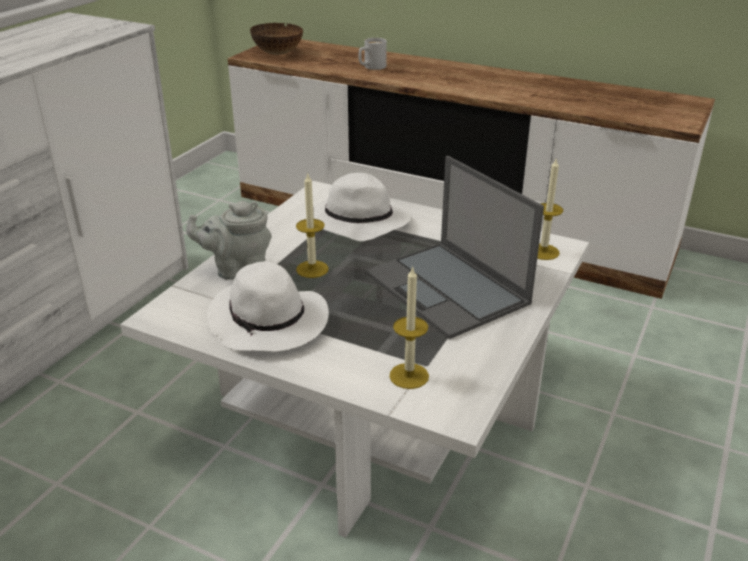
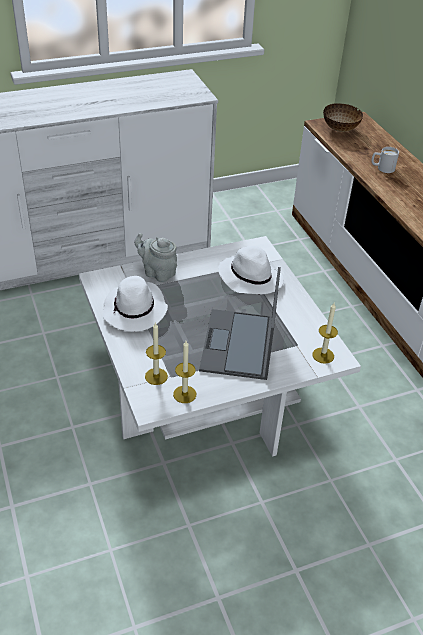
camera: 40 degrees right, 10 degrees up
candle [296,173,329,278] -> candle moved to [173,341,196,403]

